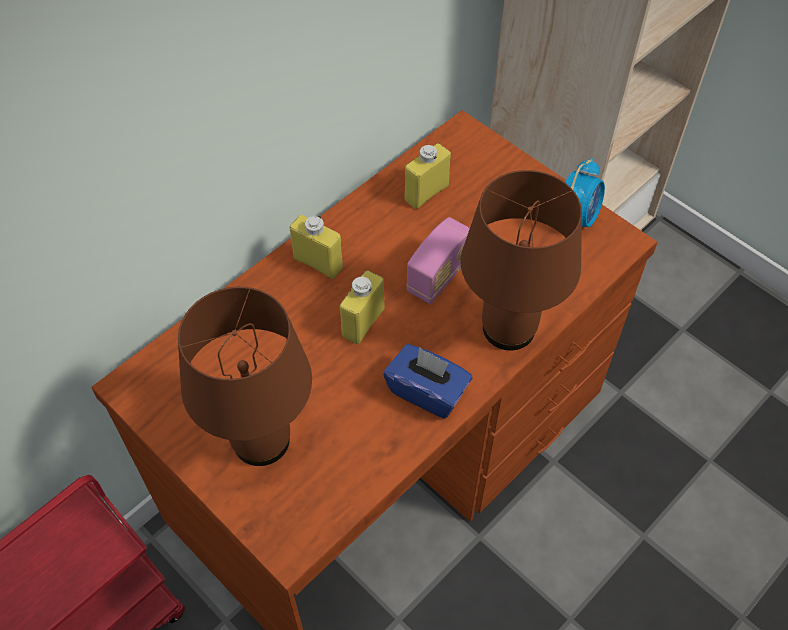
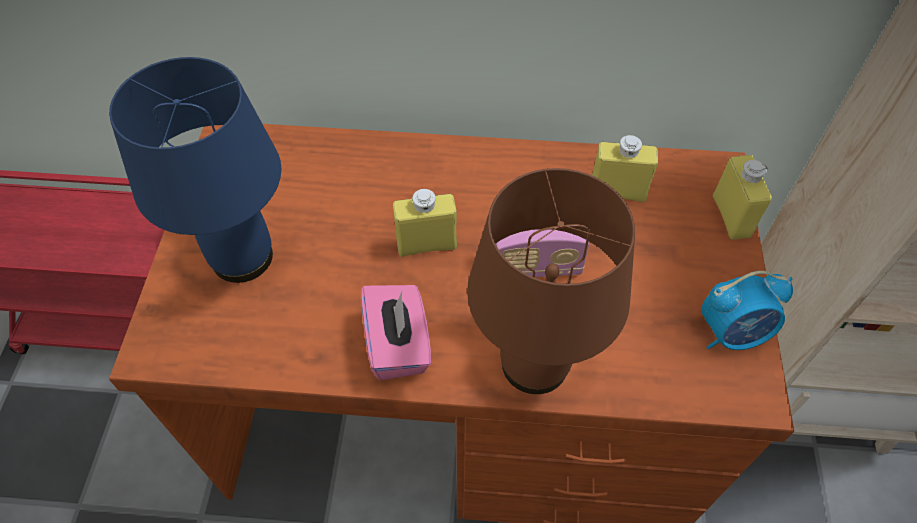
camera: 50 degrees right, 0 degrees up
brown table lamp [178,287,312,466] -> blue table lamp [109,57,281,283]
yellow bottle [290,215,343,279] -> yellow bottle moved to [713,155,772,240]
blue tissue box [384,344,472,419] -> pink tissue box [361,285,431,380]

